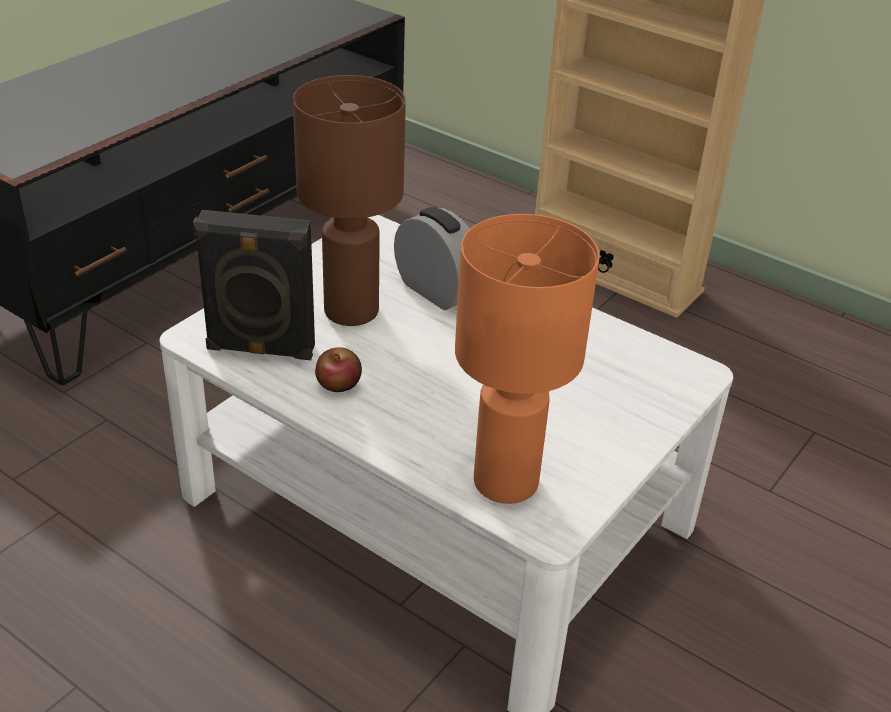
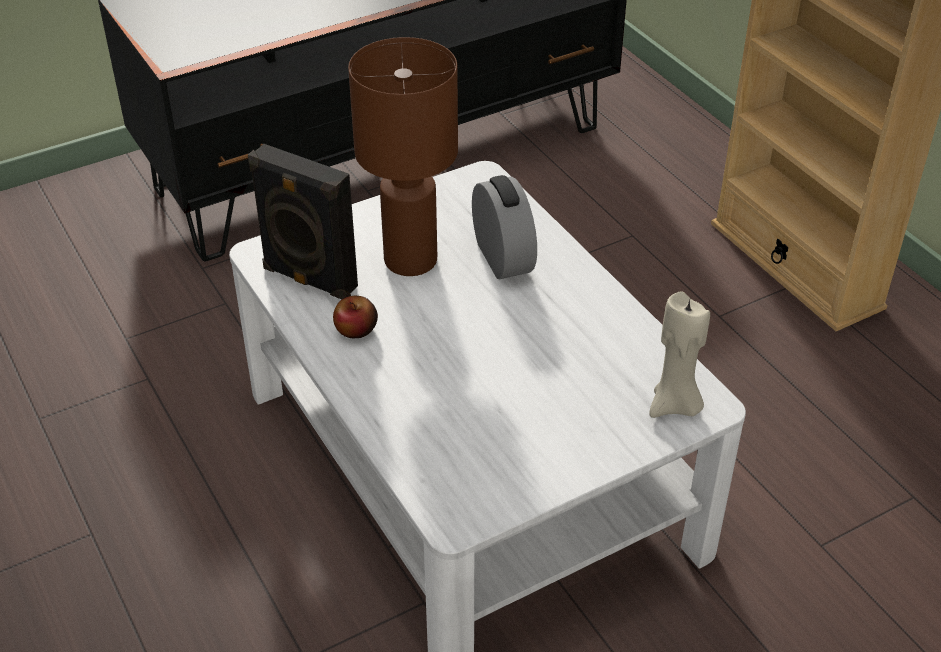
camera: 25 degrees right, 5 degrees up
orange table lamp [455,214,600,504] -> none
none -> beige candle [650,291,710,418]

